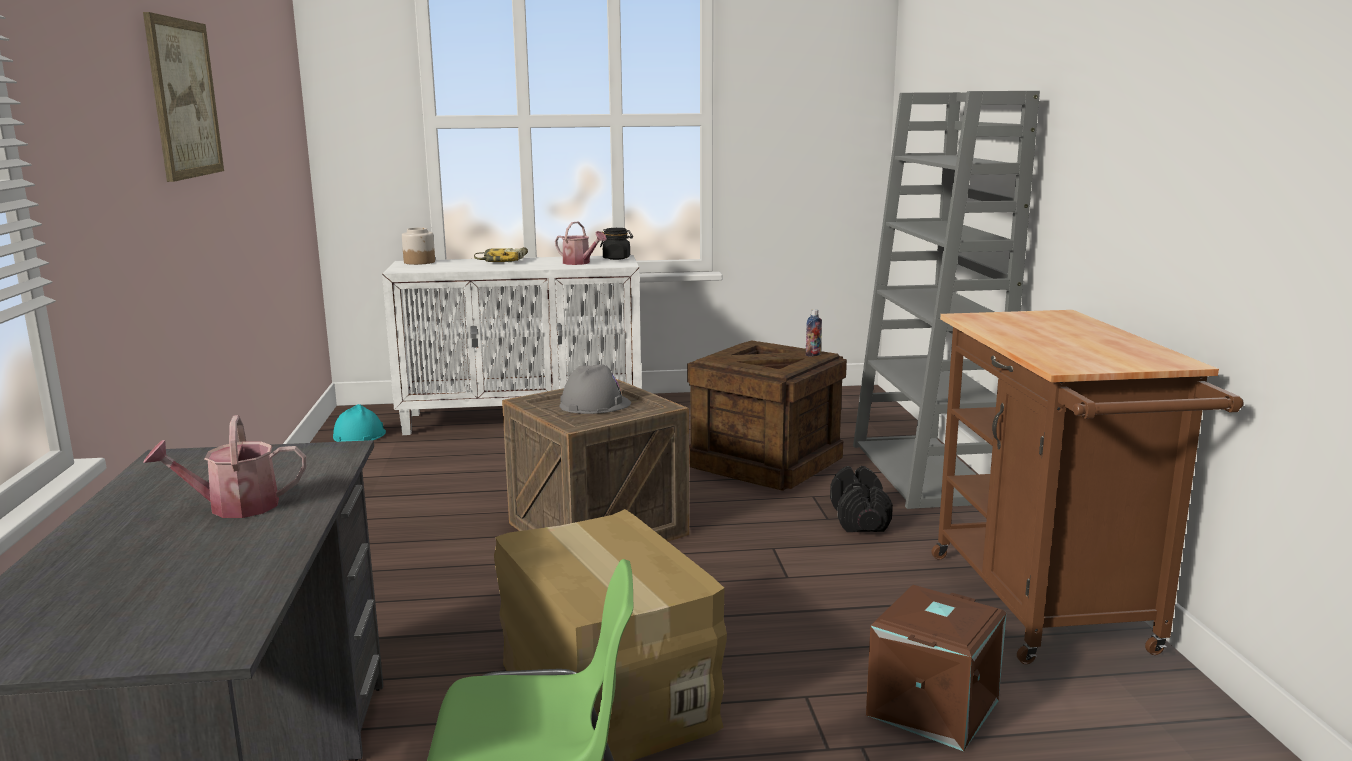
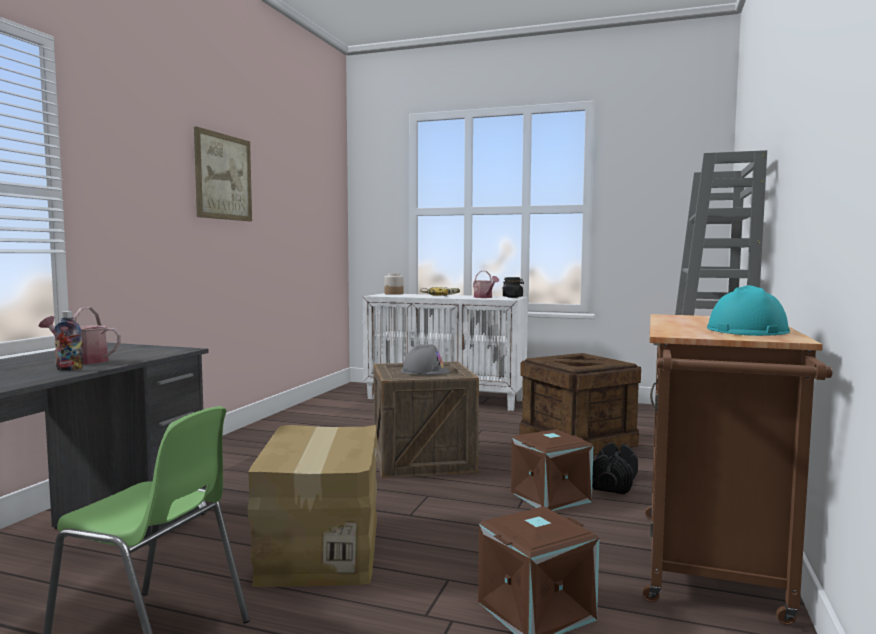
camera: 25 degrees right, 10 degrees down
turquoise hard hat [333,404,386,442] -> turquoise hard hat moved to [707,285,790,336]
bottle [806,309,822,356] -> bottle moved to [54,311,83,371]
none -> brown storage box [511,429,593,511]

